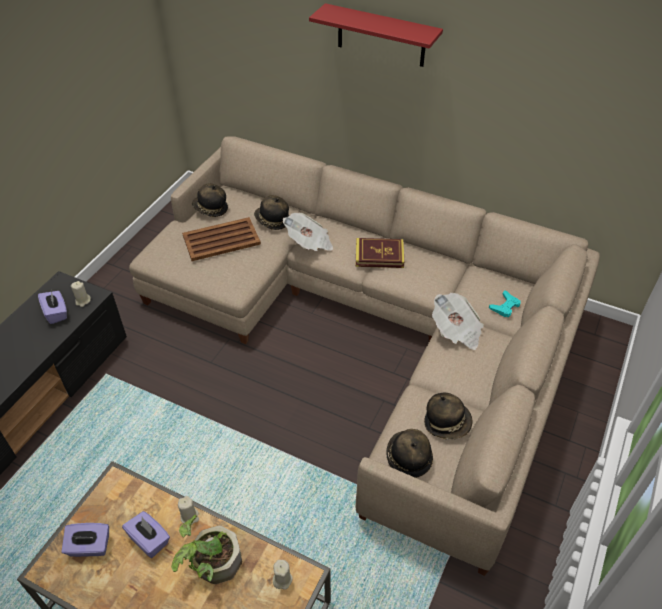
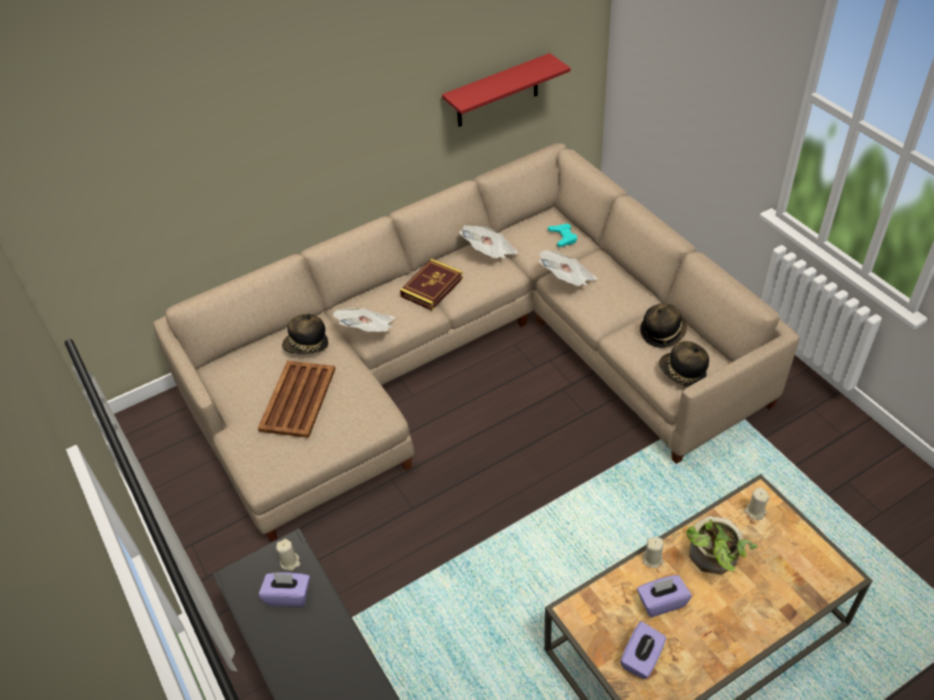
camera: 55 degrees left, 0 degrees up
hat [192,184,228,217] -> none
red shelf [309,3,443,67] -> red shelf moved to [442,53,571,127]
none -> newspaper [459,226,518,259]

